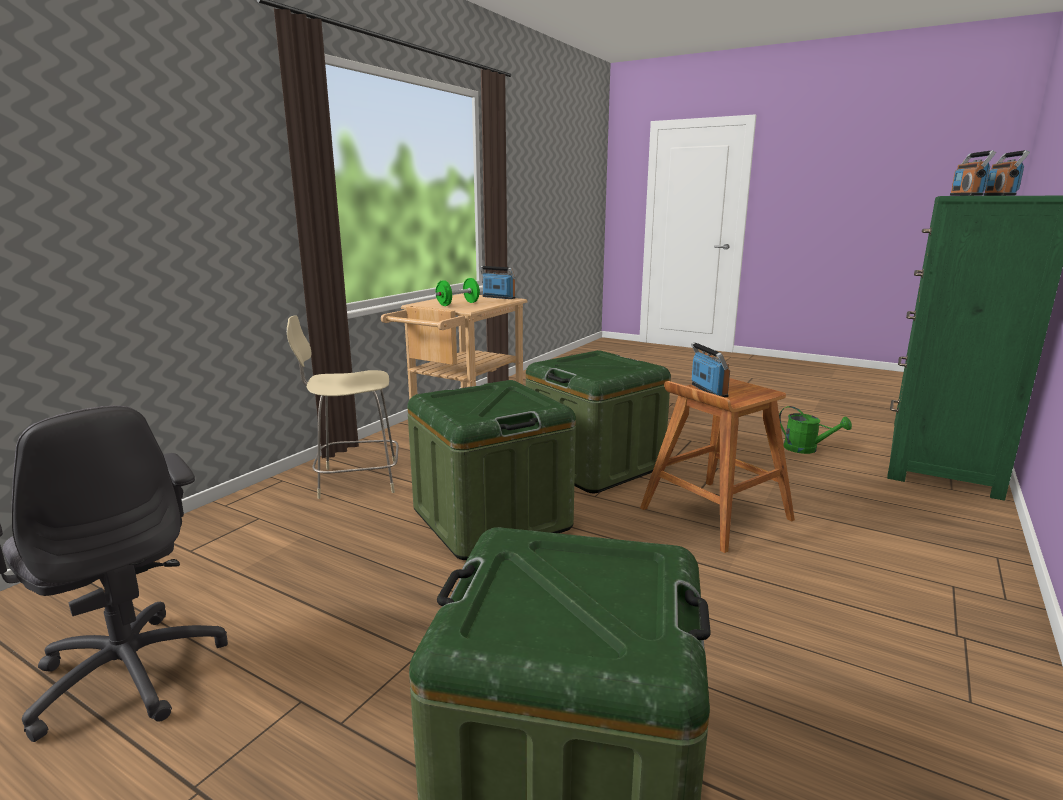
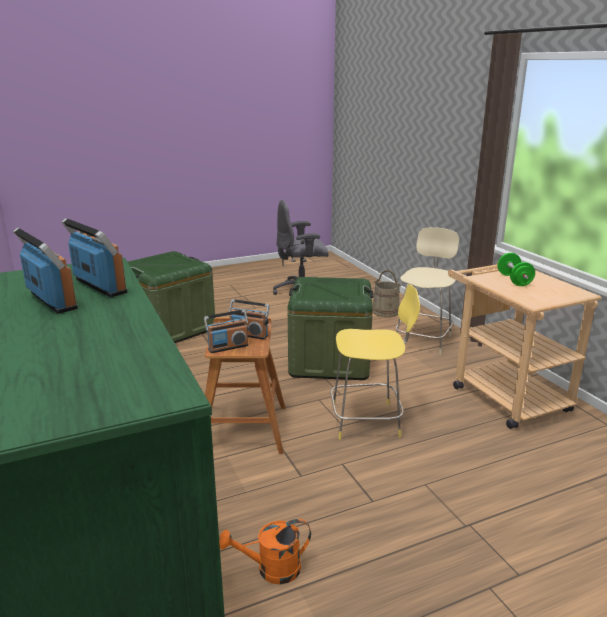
camera: 125 degrees right, 5 degrees up
radio [480,266,516,299] -> radio moved to [204,310,249,353]
green storage box [526,350,671,493] -> yellow stool [330,284,420,439]
green watering can [779,406,852,454] -> orange watering can [219,519,311,584]
none -> beige bucket [372,270,401,317]

